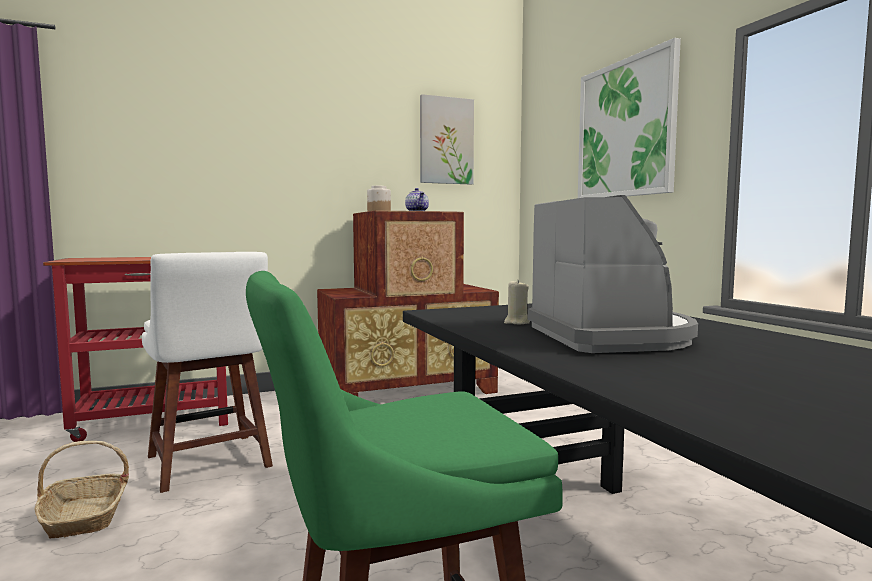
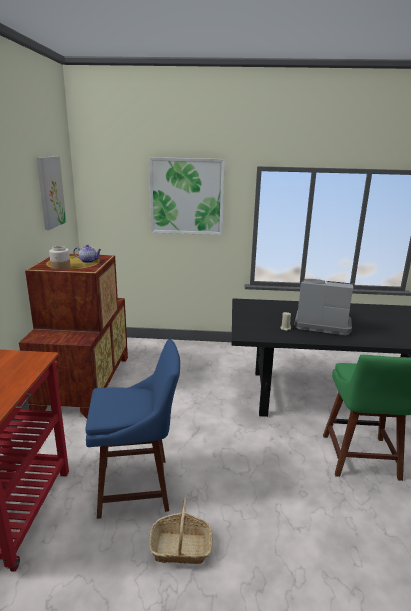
camera: 65 degrees left, 15 degrees up
white stool [142,252,273,493] -> blue stool [85,340,180,519]

